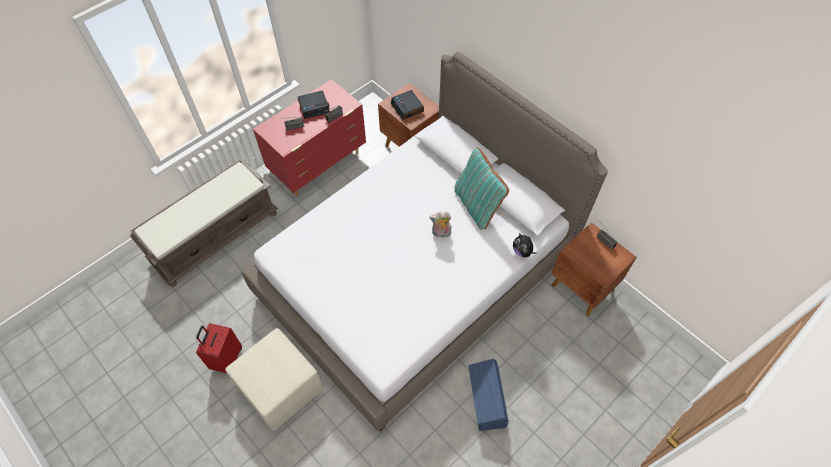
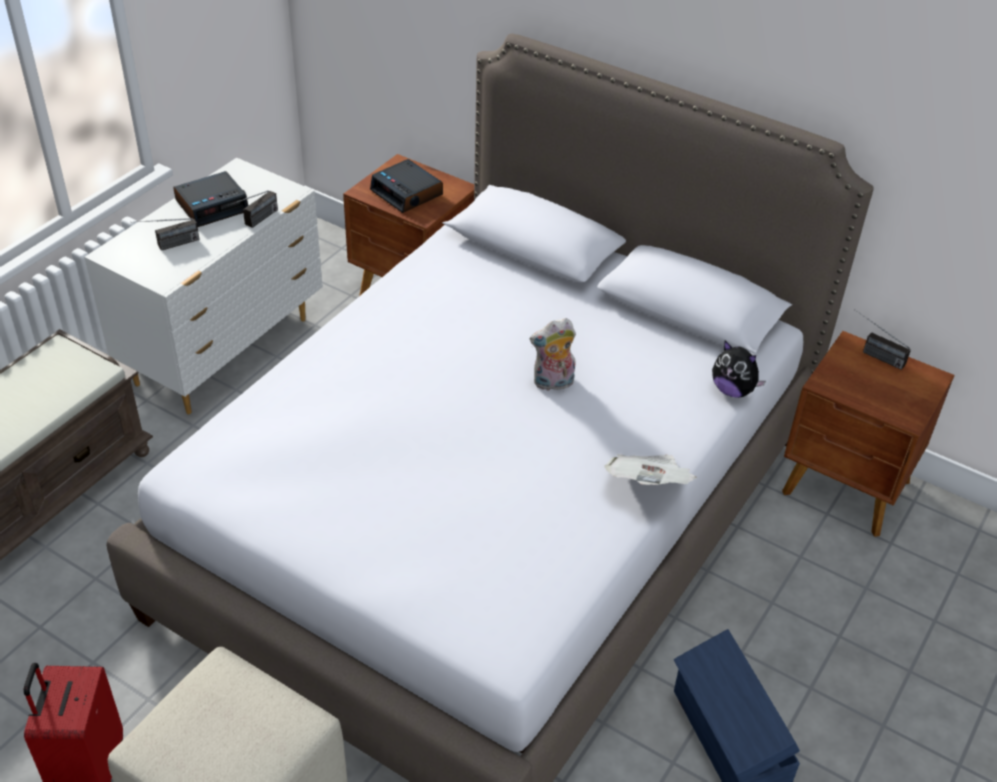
camera: 15 degrees left, 15 degrees down
red dresser [253,79,366,197] -> white dresser [84,158,323,414]
turquoise pillow [454,147,509,230] -> none
none -> newspaper [604,454,697,485]

